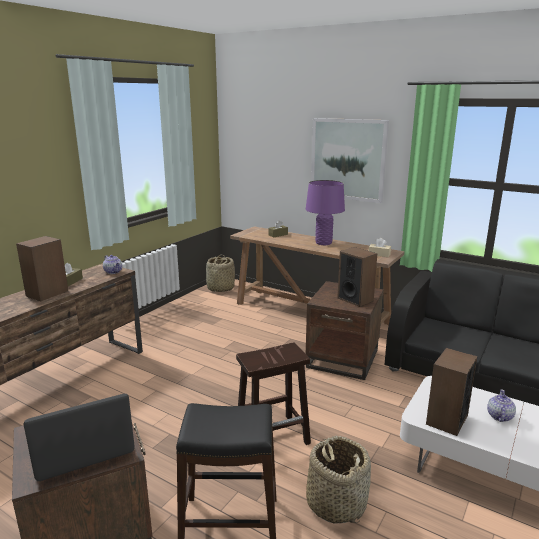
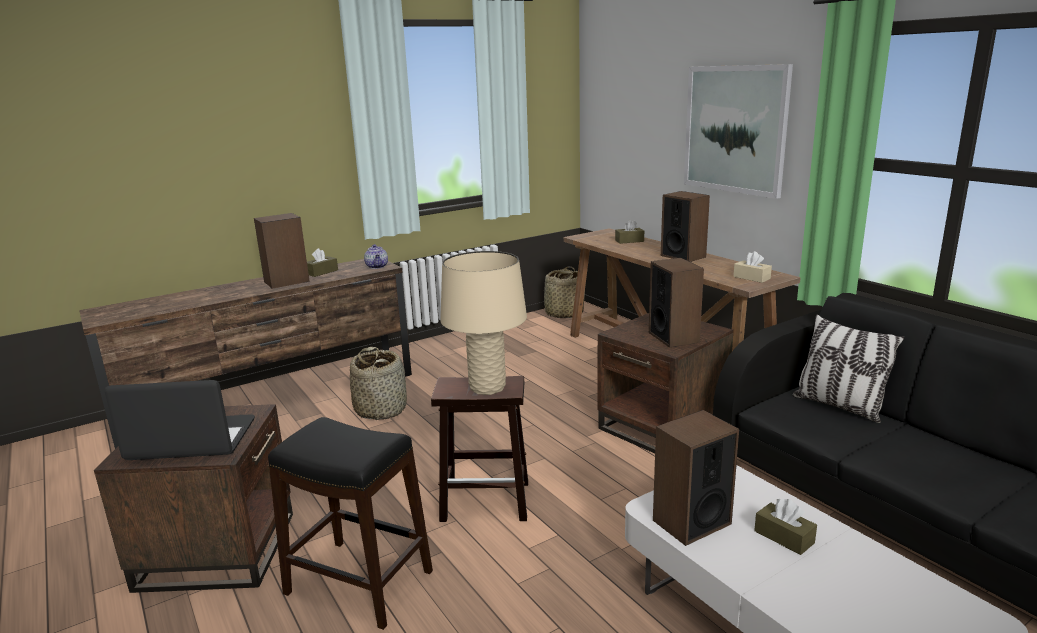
camera: 25 degrees right, 0 degrees up
purple table lamp [306,180,345,245] -> speaker [661,191,710,262]
basket [306,436,371,524] -> basket moved to [350,347,407,420]
teapot [487,390,516,422] -> brown tissue box [754,499,817,555]
none -> beige table lamp [440,251,527,395]
none -> pillow [792,315,904,423]

